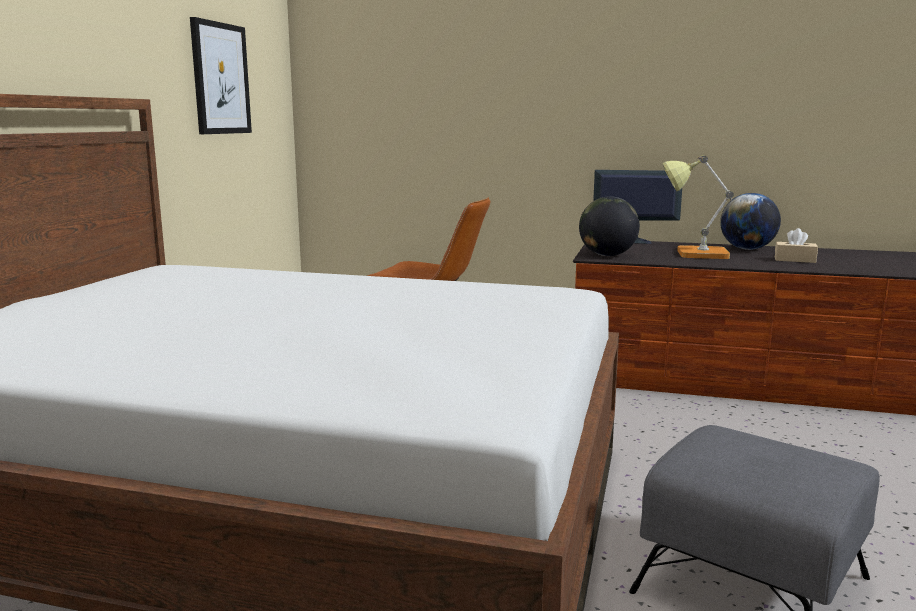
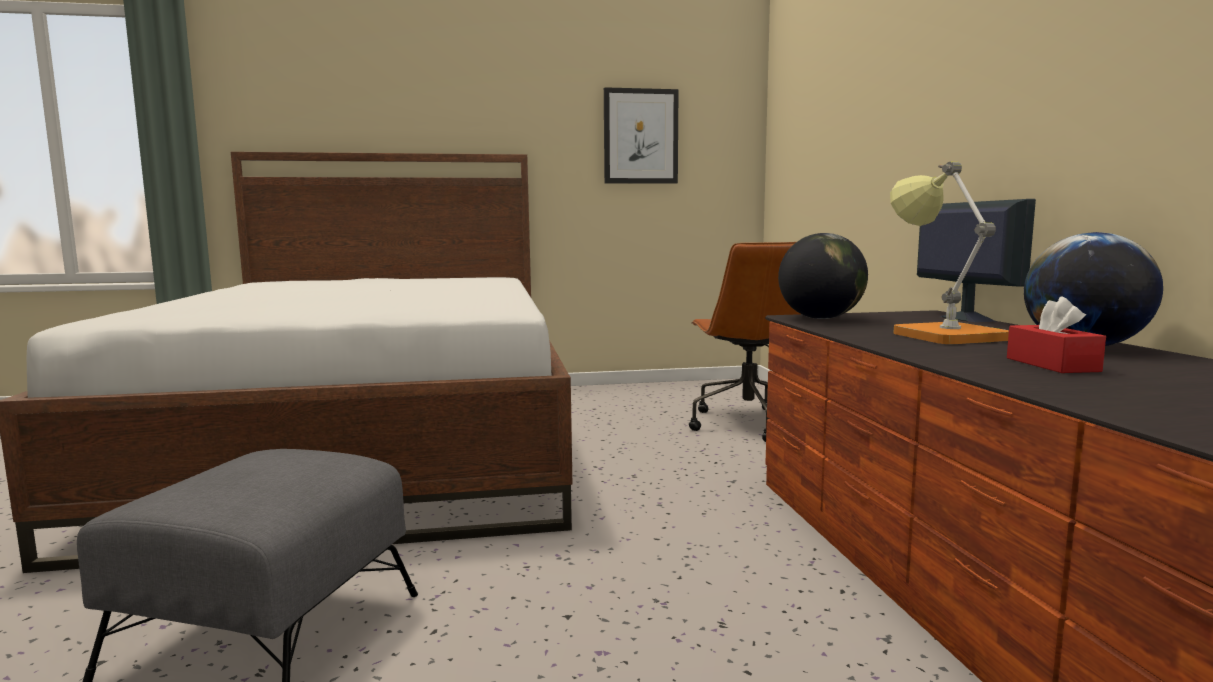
camera: 65 degrees right, 5 degrees down
beige tissue box [775,228,818,263] -> red tissue box [1007,296,1106,373]

